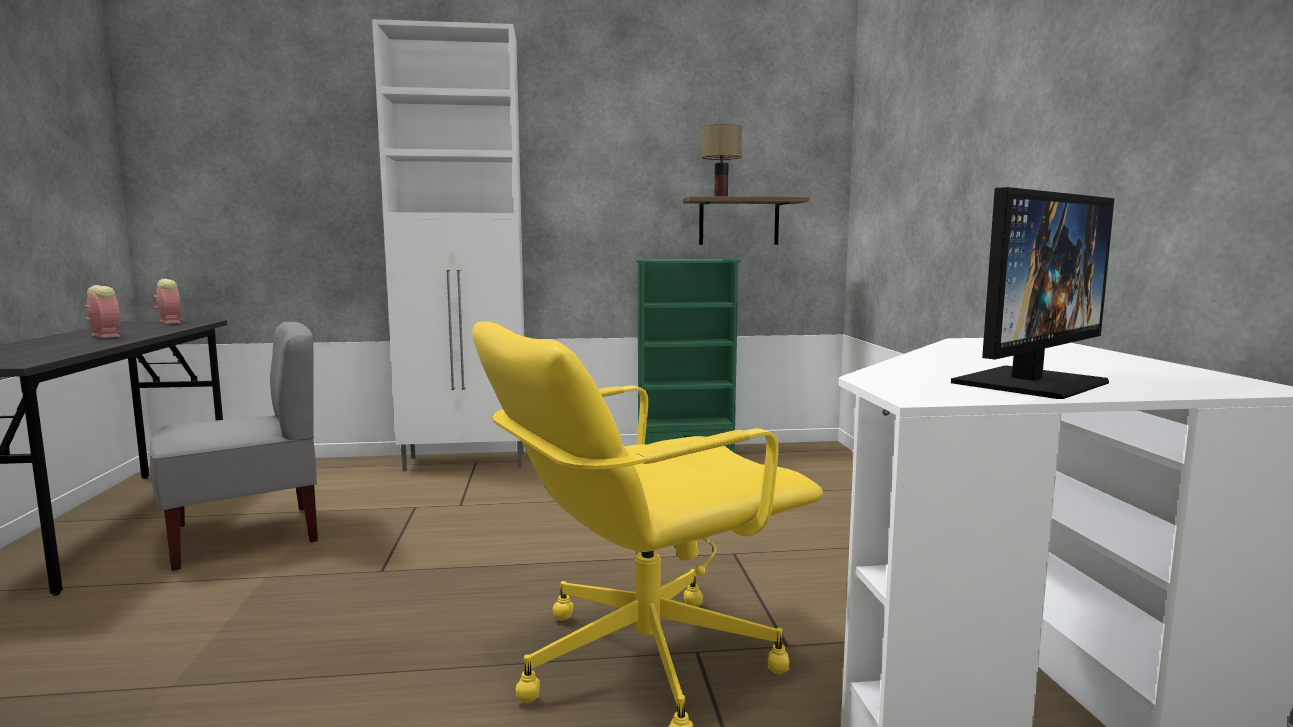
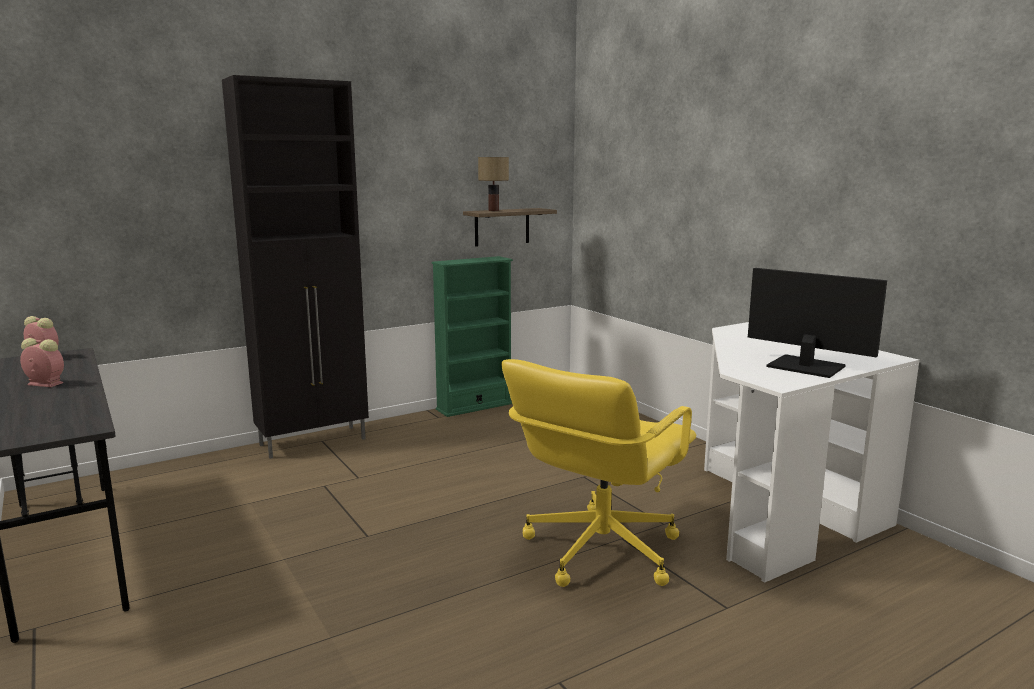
camera: 25 degrees left, 5 degrees up
grey chair [148,322,318,572] -> none
white cabinet [372,19,524,471] -> black cabinet [222,75,369,459]
monitor [951,187,1114,399] -> monitor turned 75 degrees counterclockwise [748,268,887,378]

